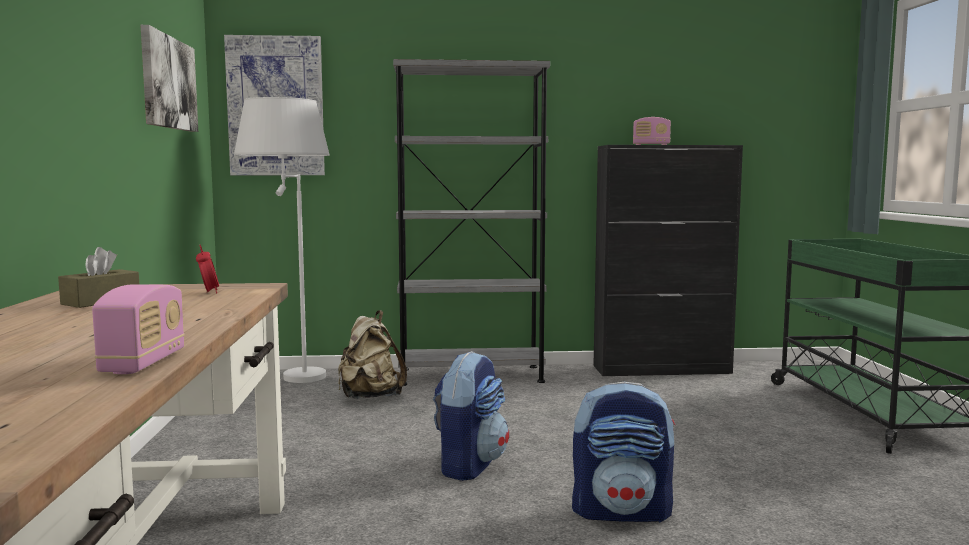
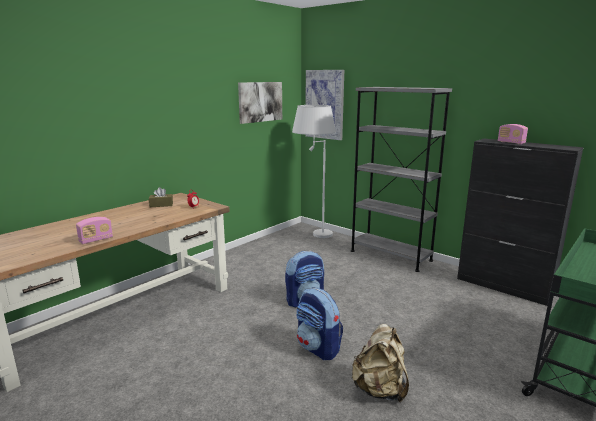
camera: 45 degrees right, 10 degrees up
beige backpack [338,310,407,399] -> beige backpack moved to [352,324,409,402]

